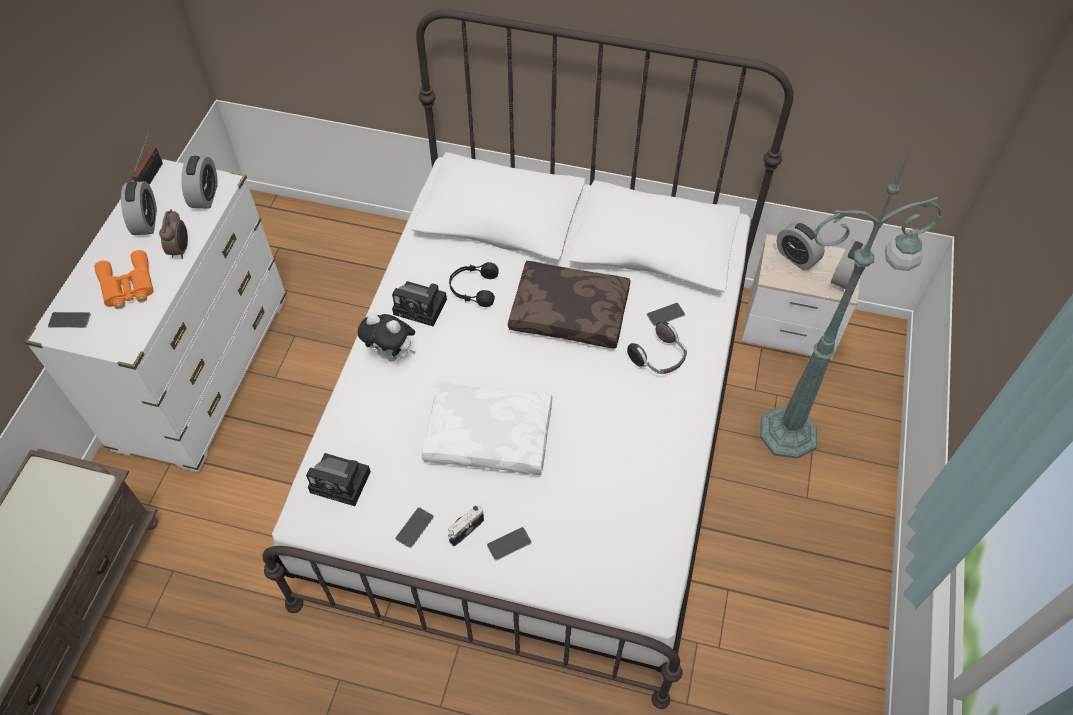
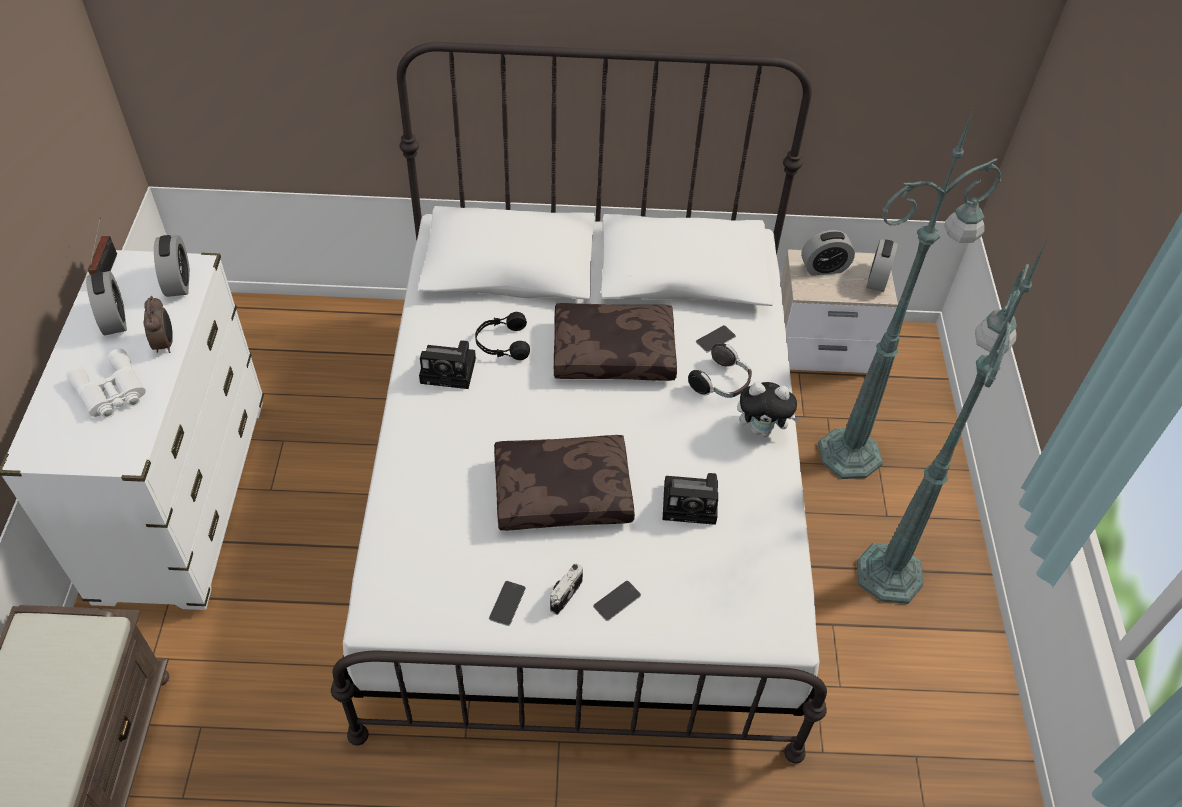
camera: 15 degrees left, 5 degrees down
phone [48,312,91,328] -> none
orange binoculars [94,250,154,309] -> white binoculars [66,349,146,418]
camera [306,453,371,506] -> camera moved to [663,473,718,525]
plush toy [357,313,416,362] -> plush toy moved to [737,382,801,437]
white pillow [422,382,552,475] -> brown pillow [494,435,635,531]
alarm clock [777,221,825,270] -> alarm clock turned 45 degrees counterclockwise [801,230,855,276]
none -> green floor lamp [857,238,1048,604]

